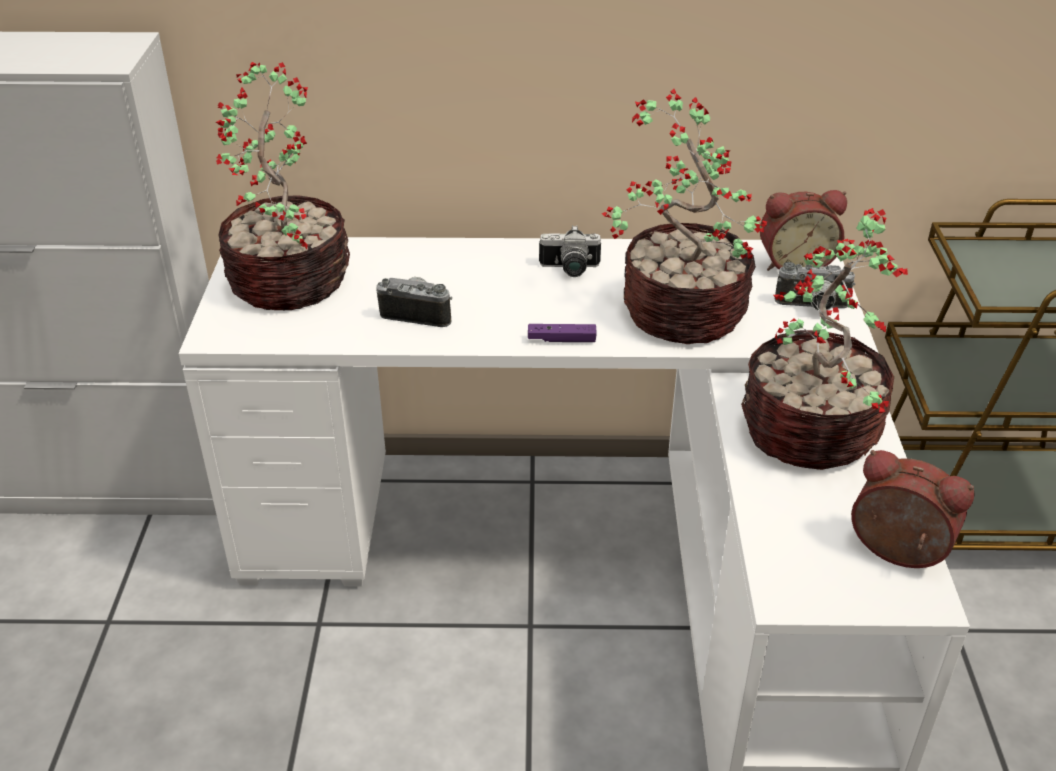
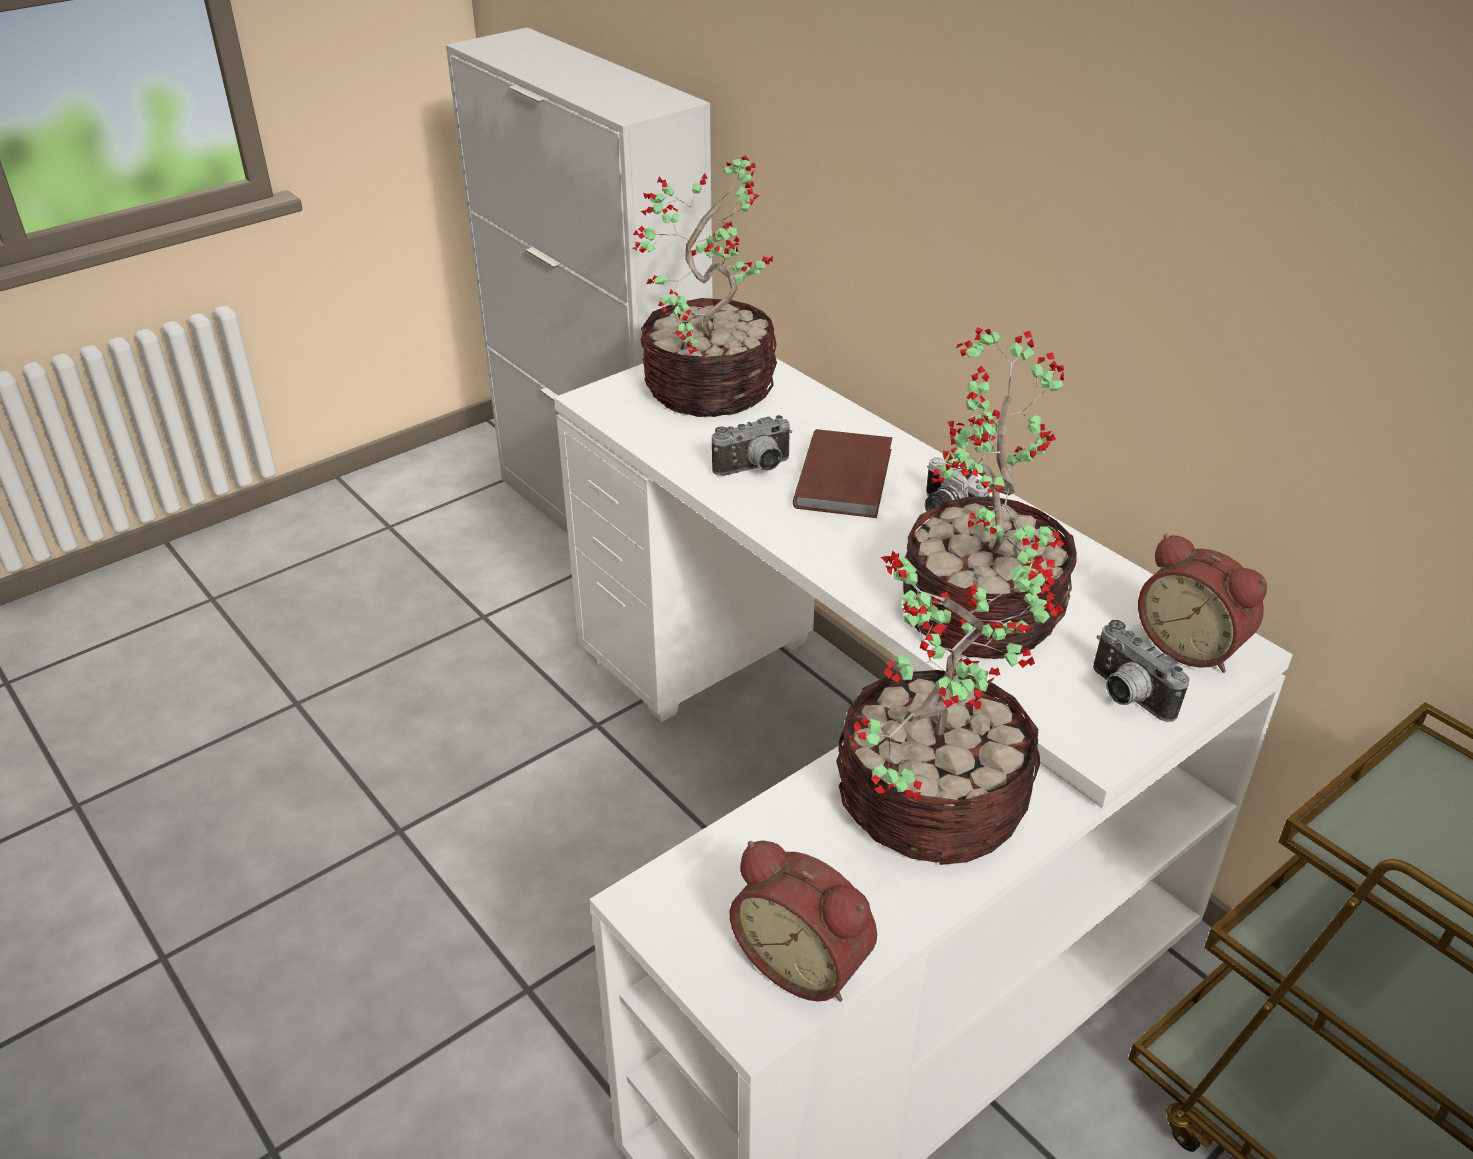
camera: 50 degrees right, 0 degrees up
camera [376,277,452,327] -> camera turned 90 degrees clockwise [712,415,792,476]
purple game controller [528,324,597,342] -> none
alarm clock [851,450,975,568] -> alarm clock turned 135 degrees clockwise [730,840,877,1002]
none -> brown book [793,429,893,518]

